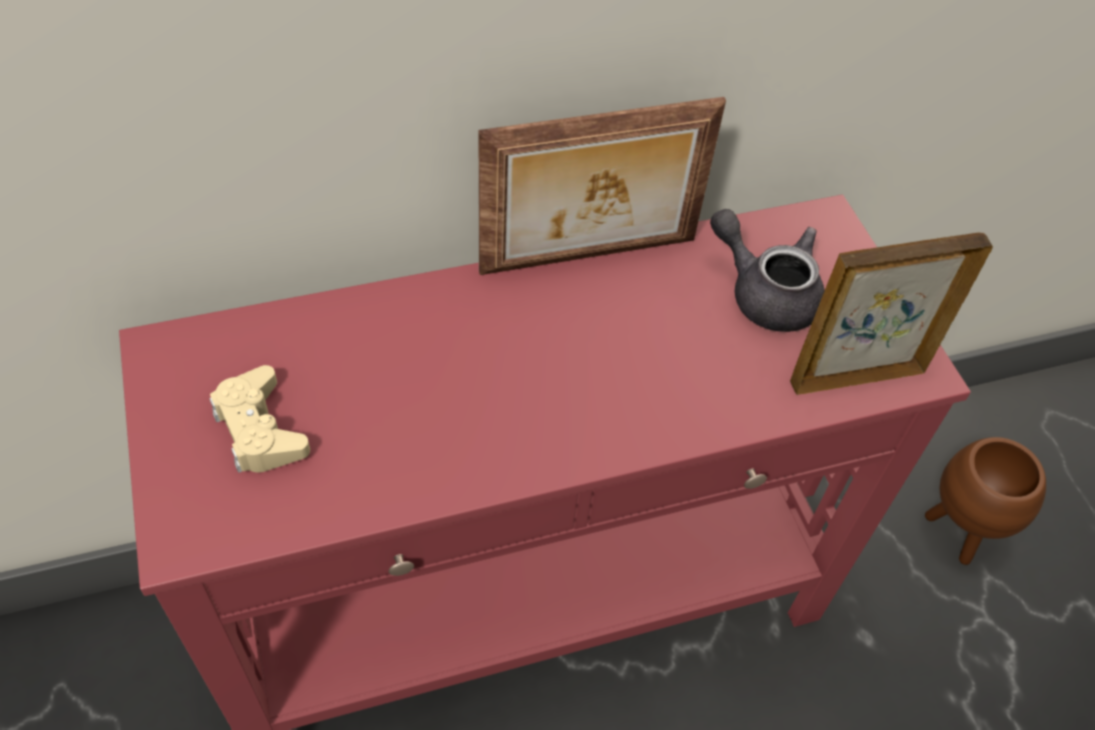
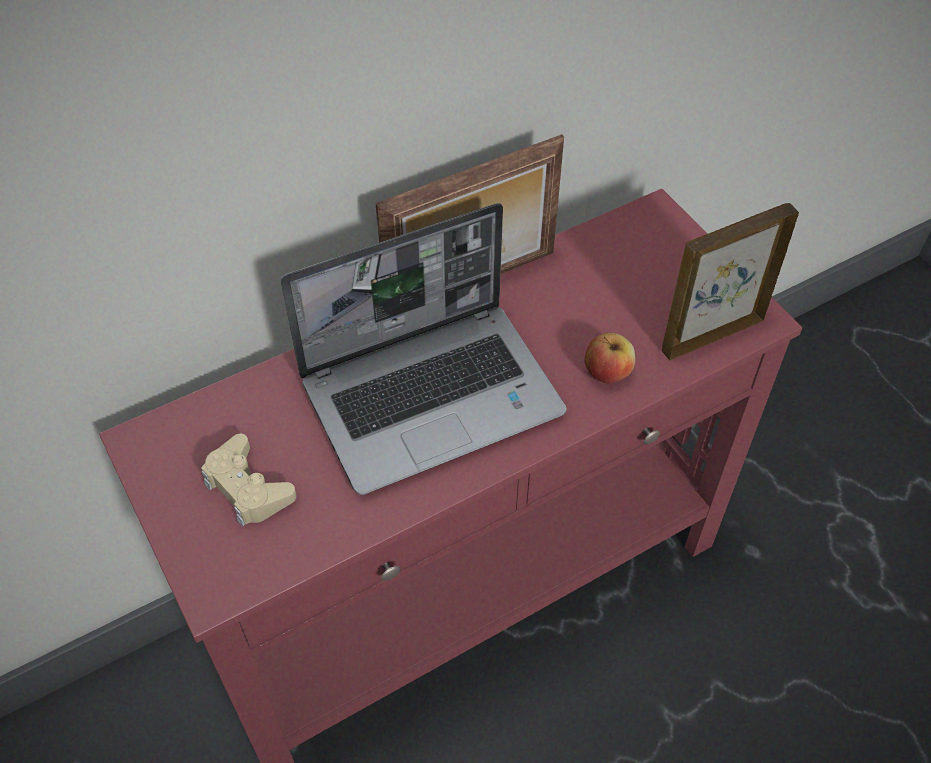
camera: 10 degrees left, 0 degrees up
grey teapot [710,209,824,332] -> none
brown planter [925,437,1046,565] -> none
none -> laptop [281,203,566,495]
none -> apple [584,333,635,384]

